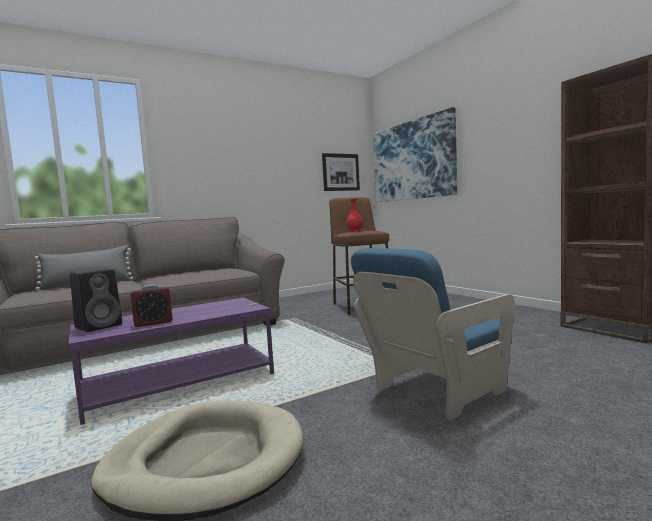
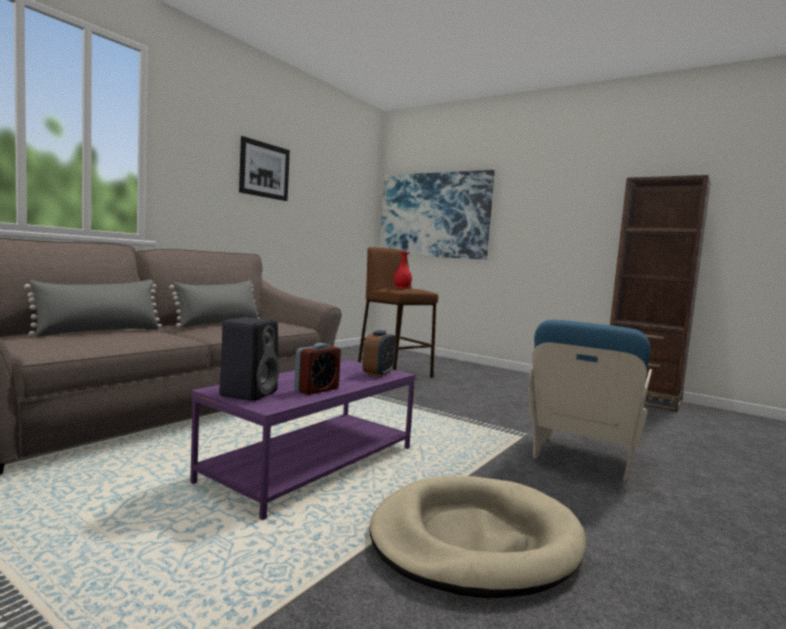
camera: 25 degrees left, 0 degrees up
picture [322,153,360,191] -> picture moved to [239,136,290,201]
none -> grey pillow [169,280,259,328]
none -> alarm clock [363,330,396,377]

